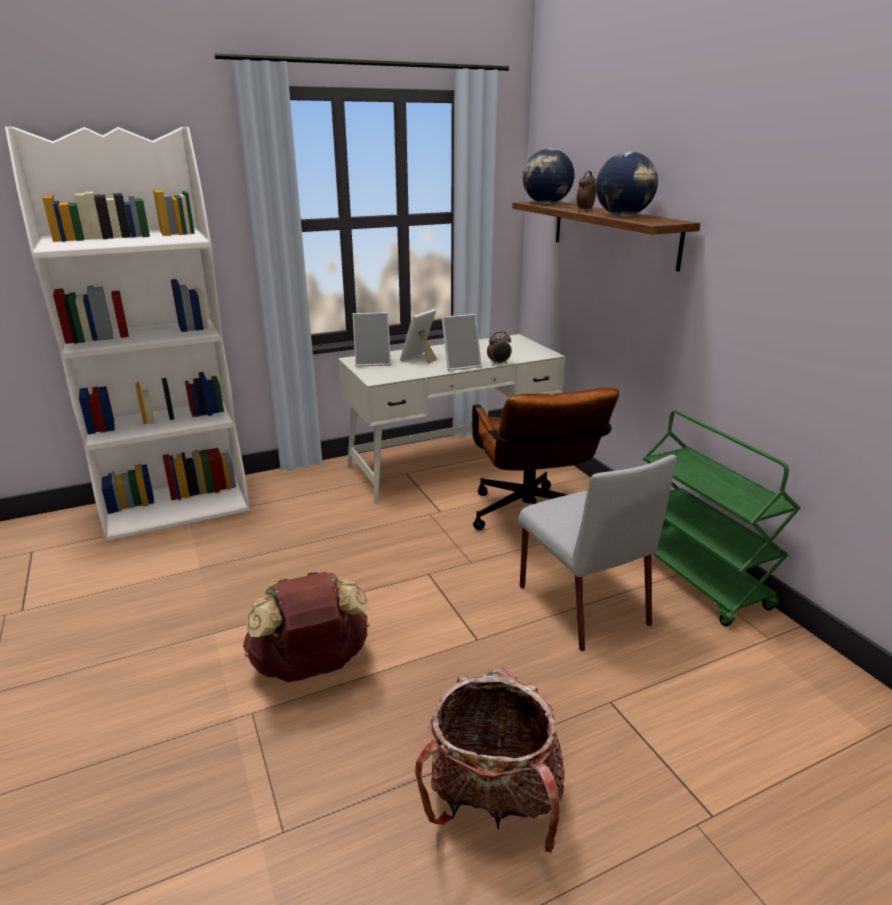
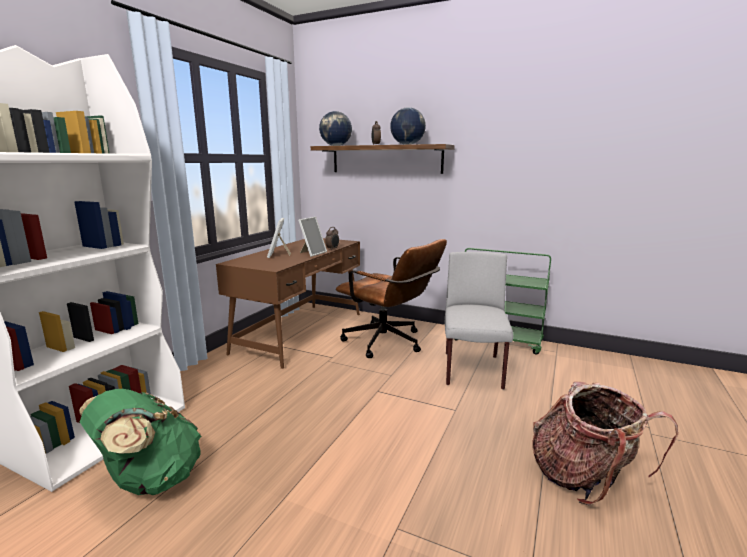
camera: 40 degrees left, 10 degrees down
brown backpack [243,572,369,682] -> none
white desk [338,334,565,504] -> brown desk [216,238,360,369]
picture frame [353,312,391,367] -> none
grey chair [518,455,677,651] -> grey chair turned 105 degrees counterclockwise [445,252,513,390]
none -> green backpack [79,389,201,495]

